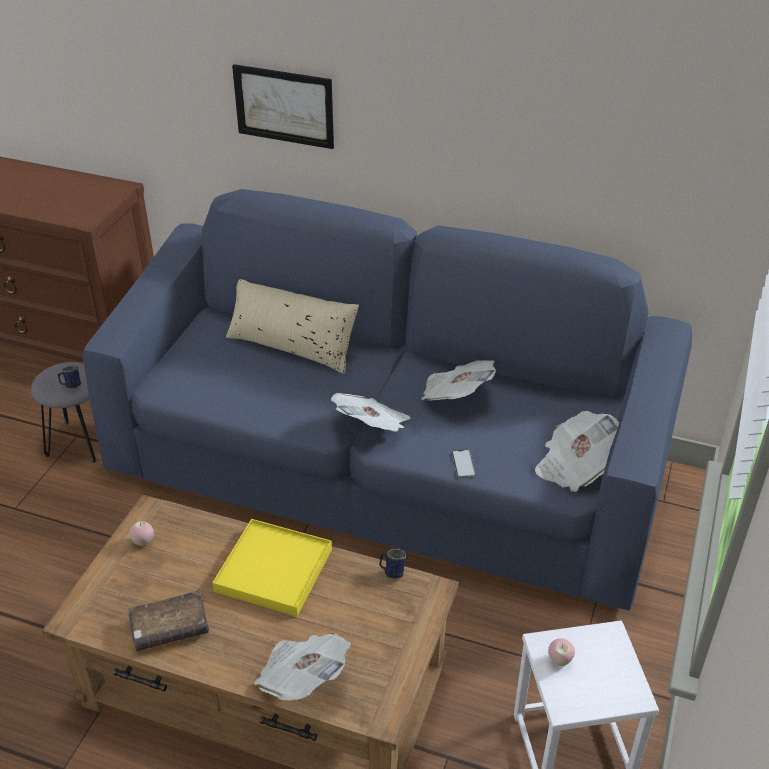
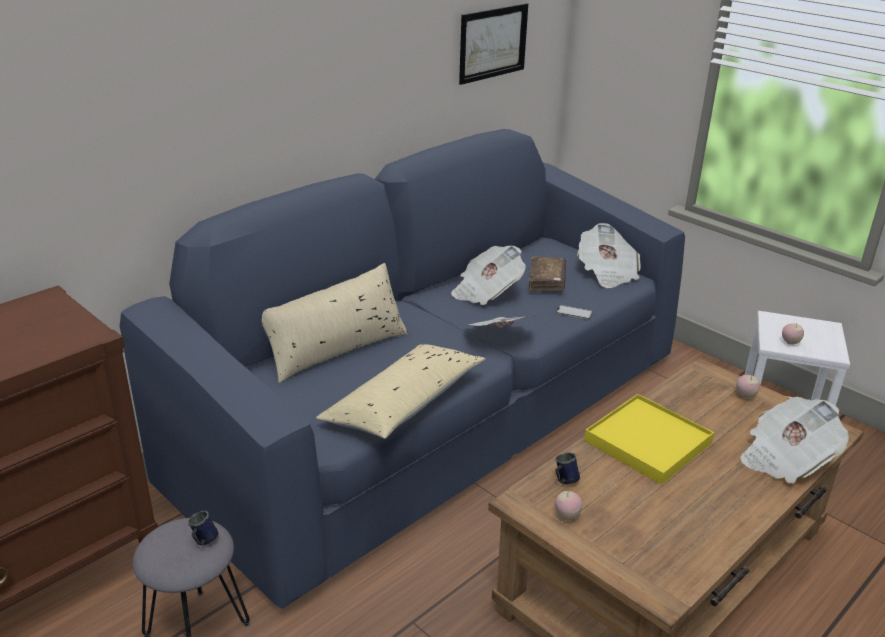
camera: 65 degrees left, 10 degrees down
brown book [128,590,209,651] -> brown book moved to [528,256,566,292]
picture [232,64,334,149] -> picture moved to [459,3,528,85]
blue mug [379,549,406,579] -> blue mug moved to [555,452,580,484]
none -> beige pillow [316,344,486,439]
none -> apple [736,375,760,398]

